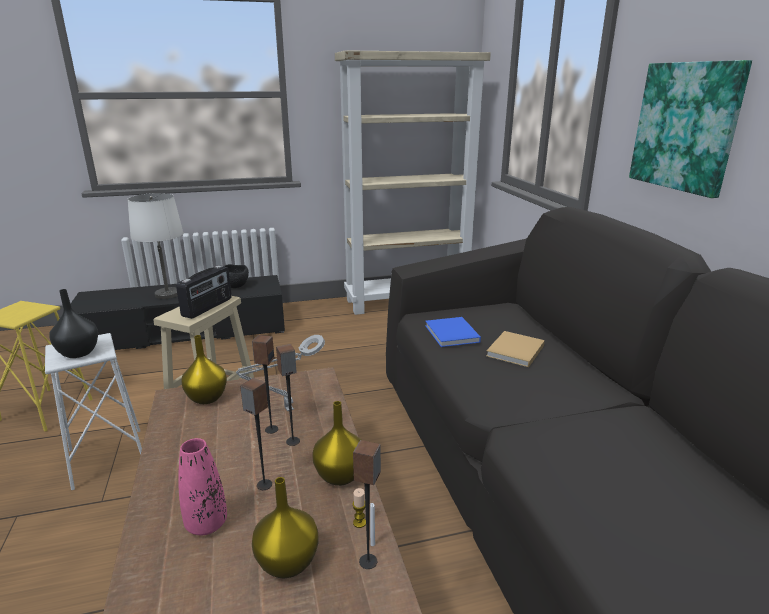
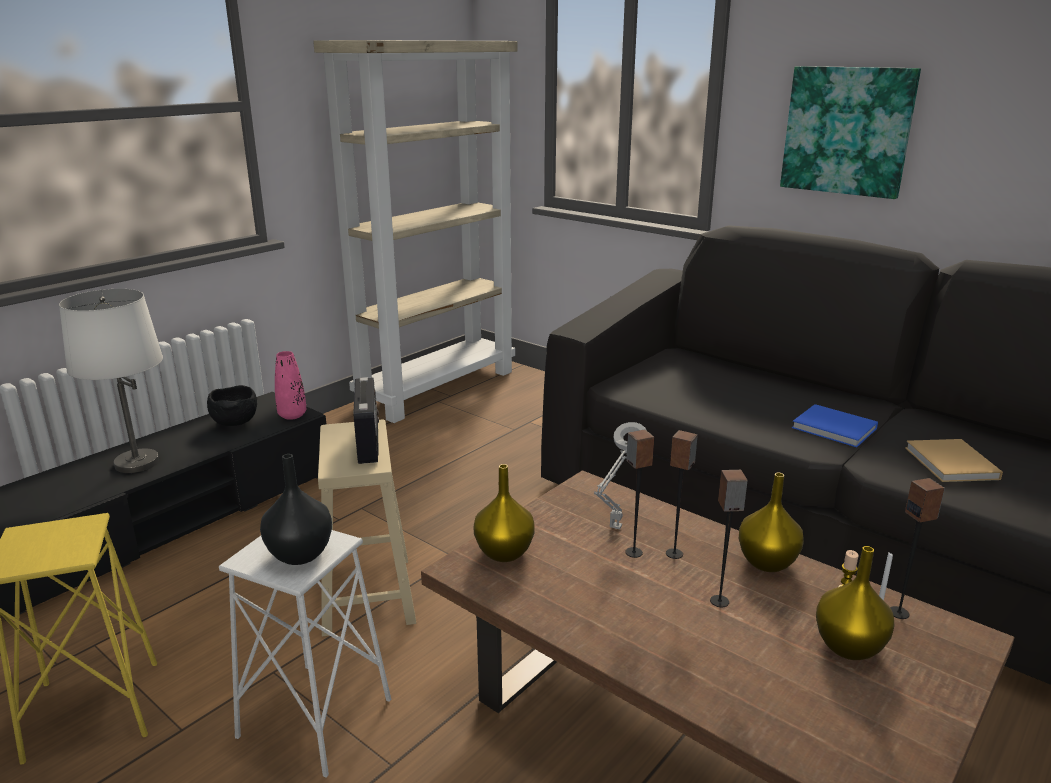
camera: 35 degrees left, 0 degrees up
pink vase [178,438,227,535] -> pink vase moved to [275,351,306,420]
blue book [425,317,481,347] -> blue book moved to [792,404,878,447]
beige book [486,331,545,367] -> beige book moved to [905,439,1003,482]

